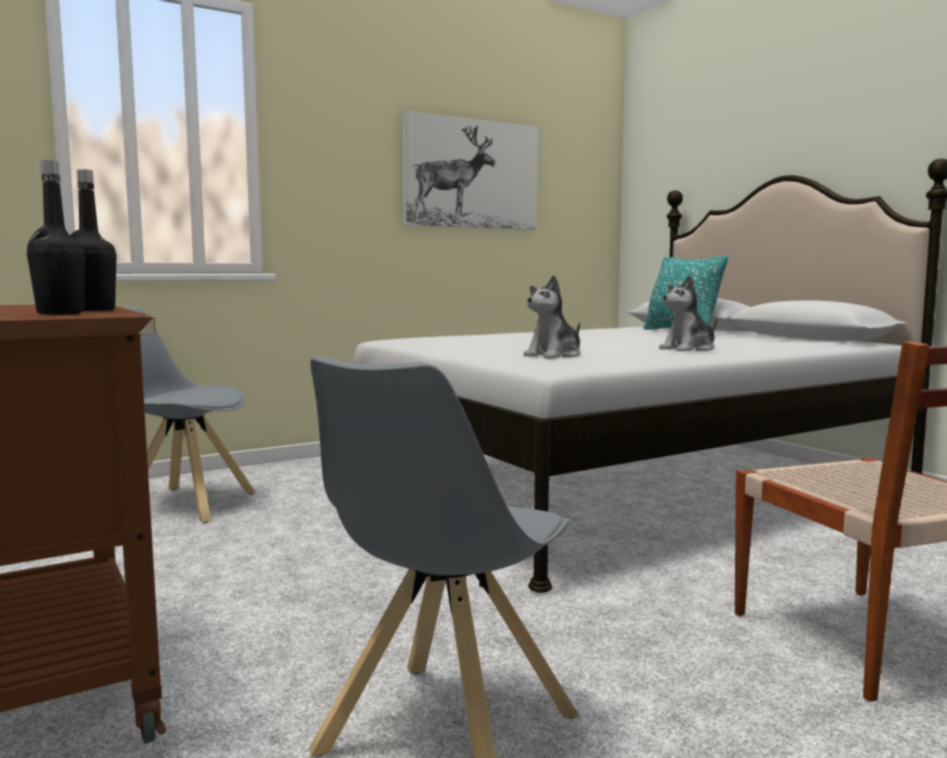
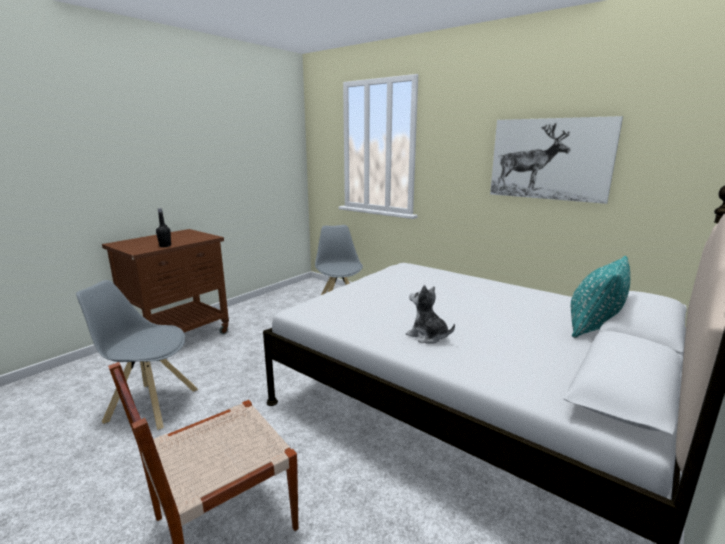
camera: 70 degrees right, 10 degrees up
black bottle [27,160,85,314] -> none
plush toy [523,275,581,359] -> none

